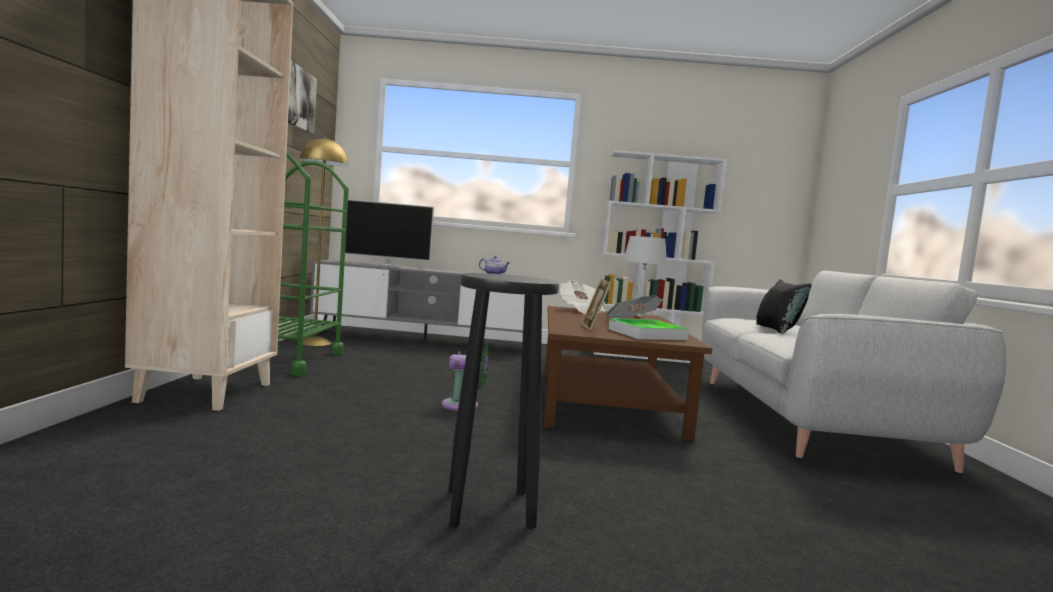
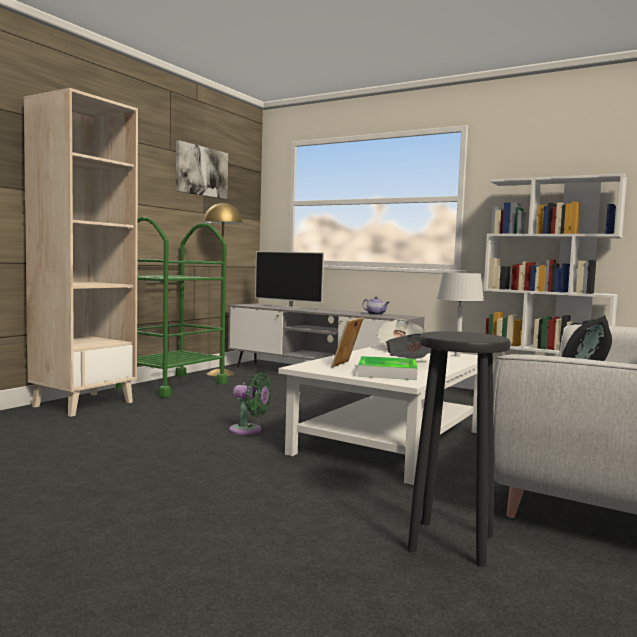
camera: 30 degrees right, 0 degrees up
black stool [448,273,559,529] -> black stool moved to [408,331,510,567]
brown coffee table [544,306,712,441] -> white coffee table [278,345,478,485]

